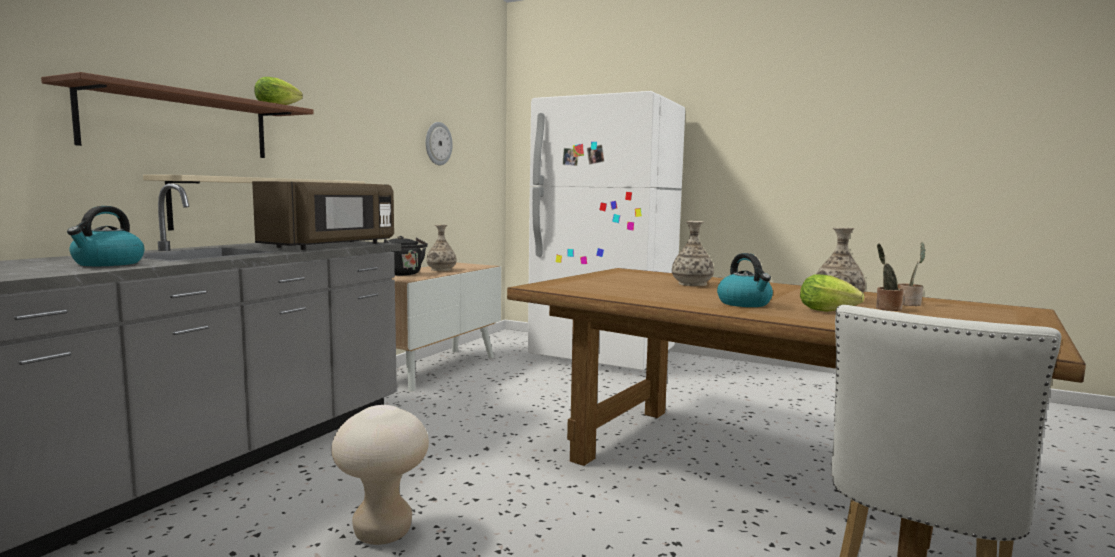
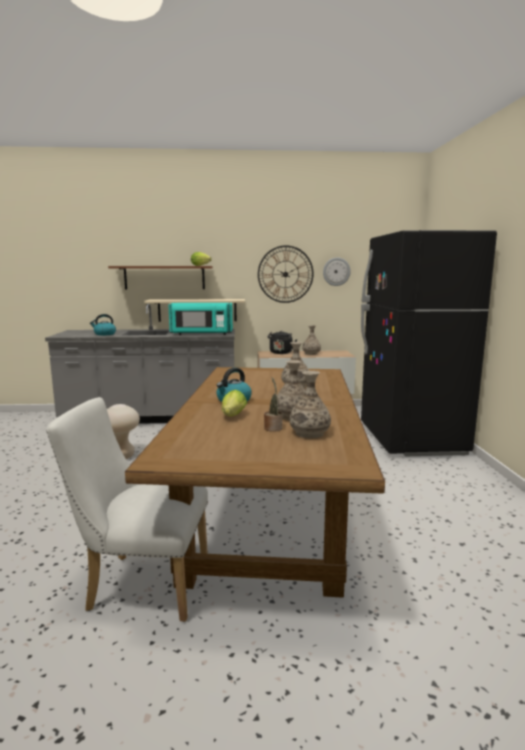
camera: 60 degrees right, 5 degrees up
brown microwave [252,181,394,250] -> turquoise microwave [169,303,233,335]
white fridge [528,91,685,370] -> black fridge [361,230,497,456]
potted plant [898,242,925,306] -> vase [290,371,331,438]
none -> wall clock [258,245,314,303]

